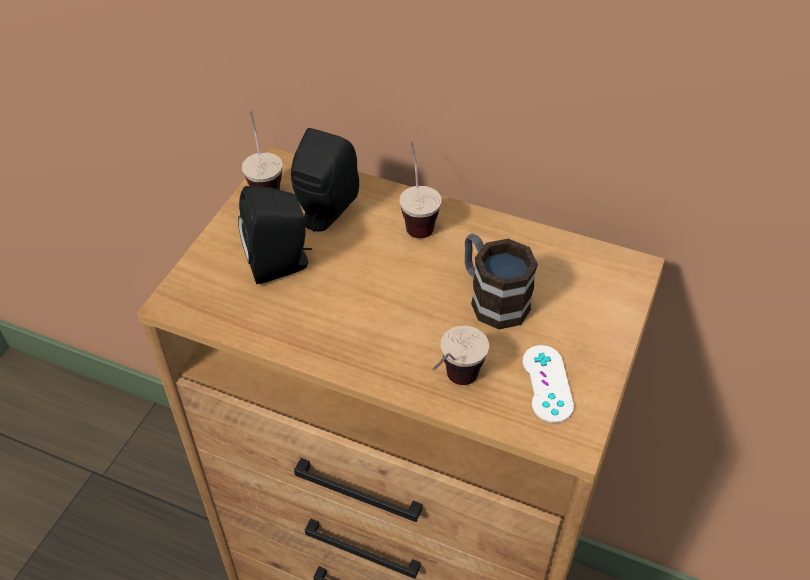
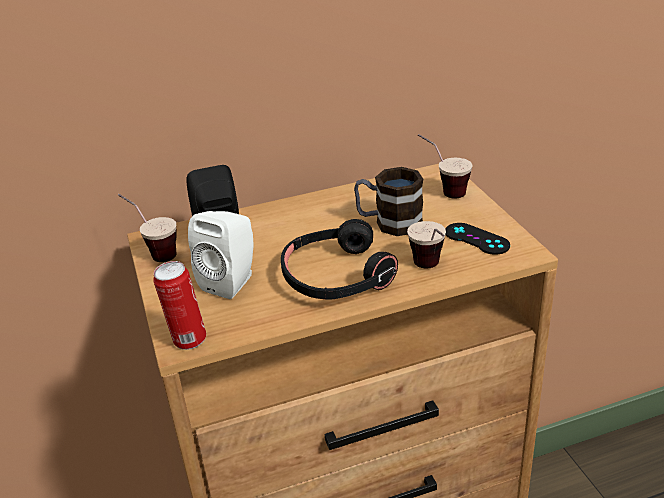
camera: 40 degrees left, 15 degrees down
black speaker [238,186,312,284] -> white speaker [188,211,254,299]
cup [400,141,442,238] -> cup moved to [418,134,472,198]
white game controller [523,345,574,423] -> black game controller [445,223,510,255]
none -> can [153,261,206,350]
none -> black headphones [281,219,398,299]

